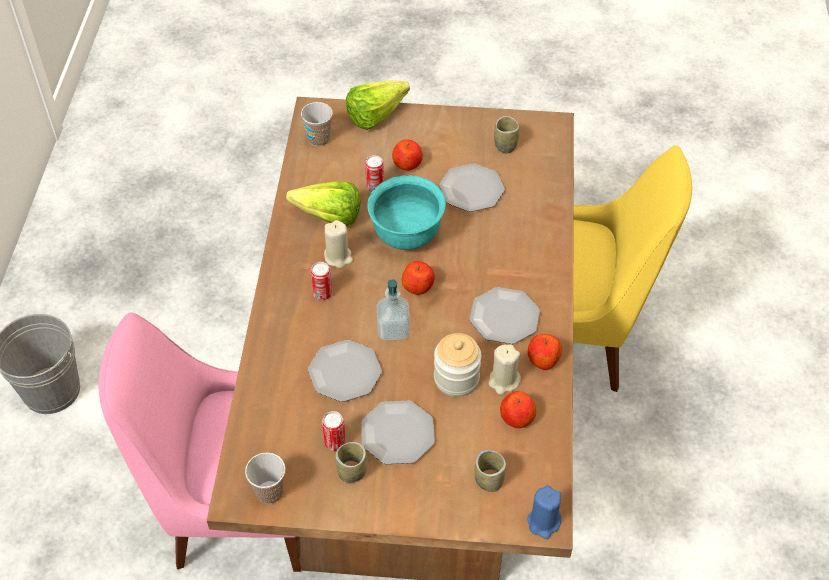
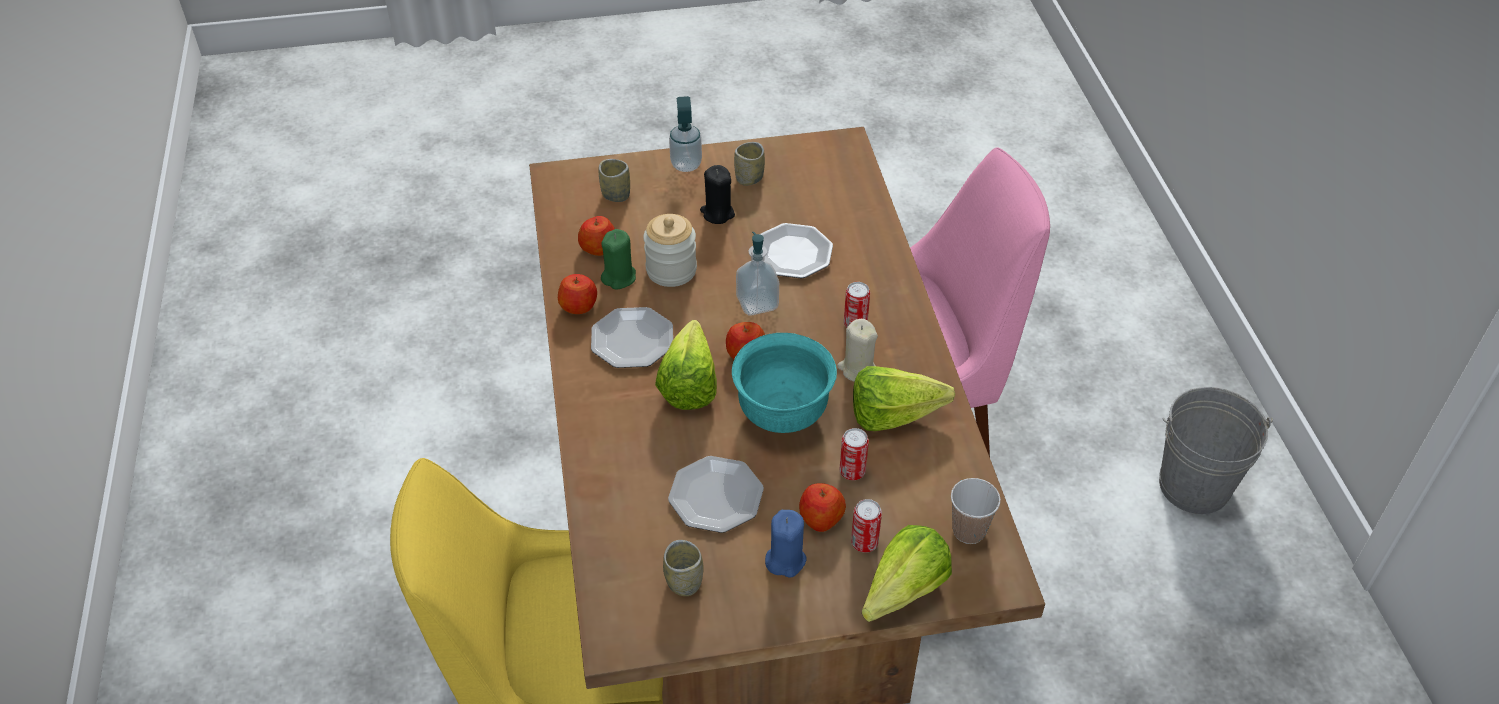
camera: 165 degrees right, 5 degrees down
cup [245,453,286,504] -> none
can [322,411,346,451] -> can moved to [851,499,882,553]
plate [361,401,435,464] -> black candle [700,165,735,224]
beige candle [489,345,521,395] -> green candle [601,229,636,290]
blue candle [527,485,561,539] -> blue candle moved to [765,510,806,577]
none -> lettuce [655,320,717,410]
none -> soap dispenser [669,96,702,172]

